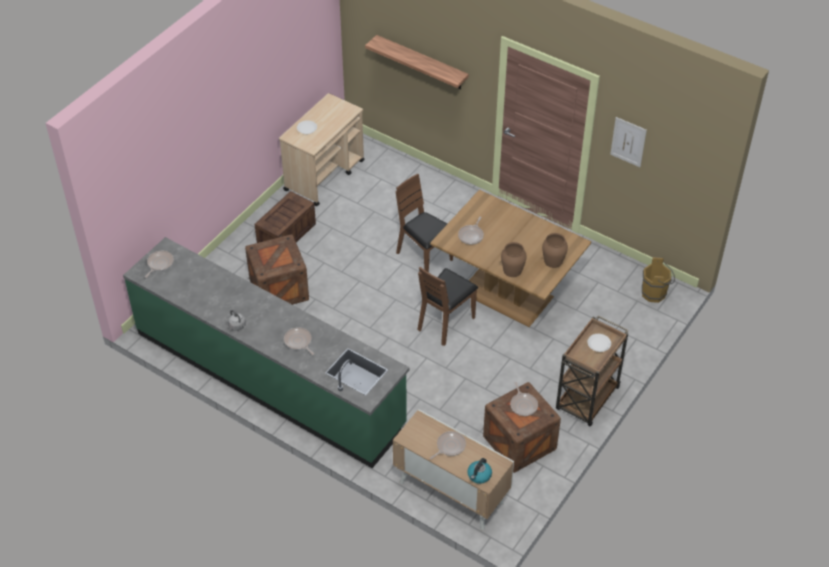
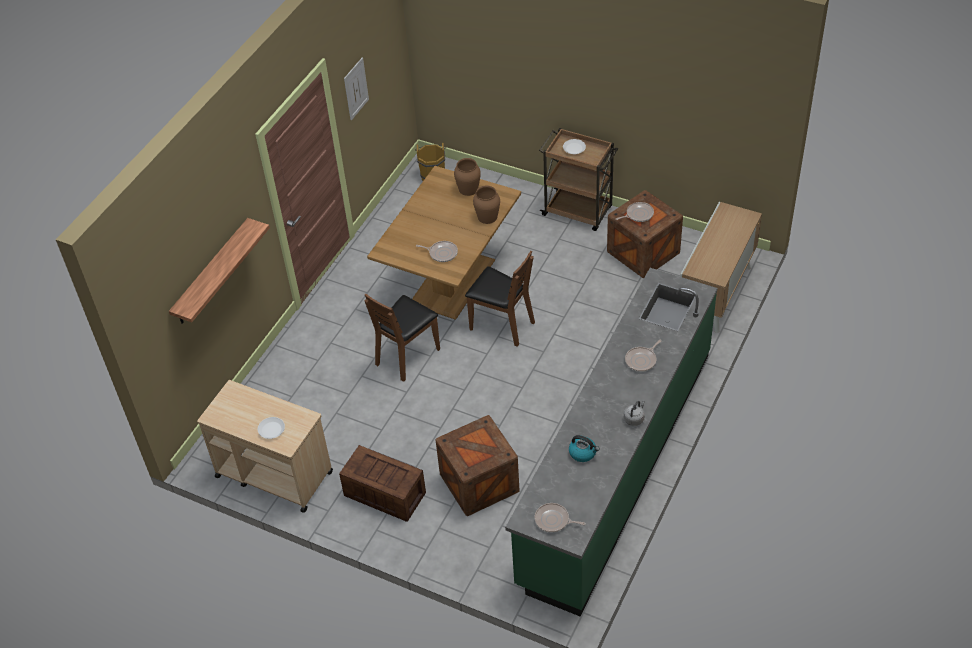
camera: 95 degrees left, 0 degrees up
frying pan [430,431,466,459] -> none
kettle [467,458,492,484] -> kettle moved to [569,435,600,462]

